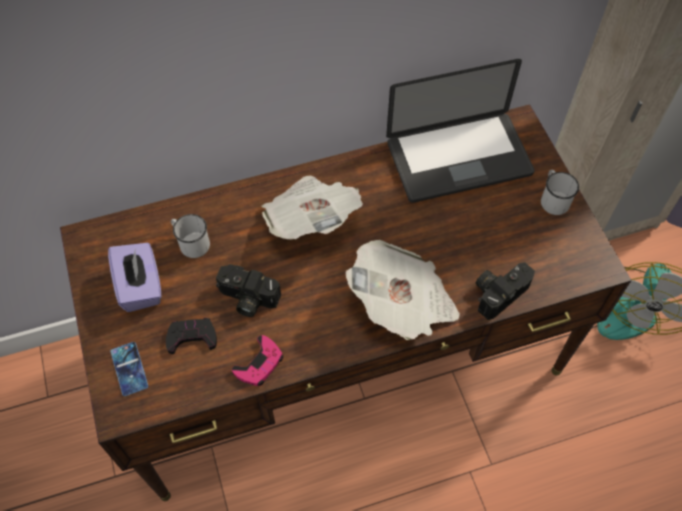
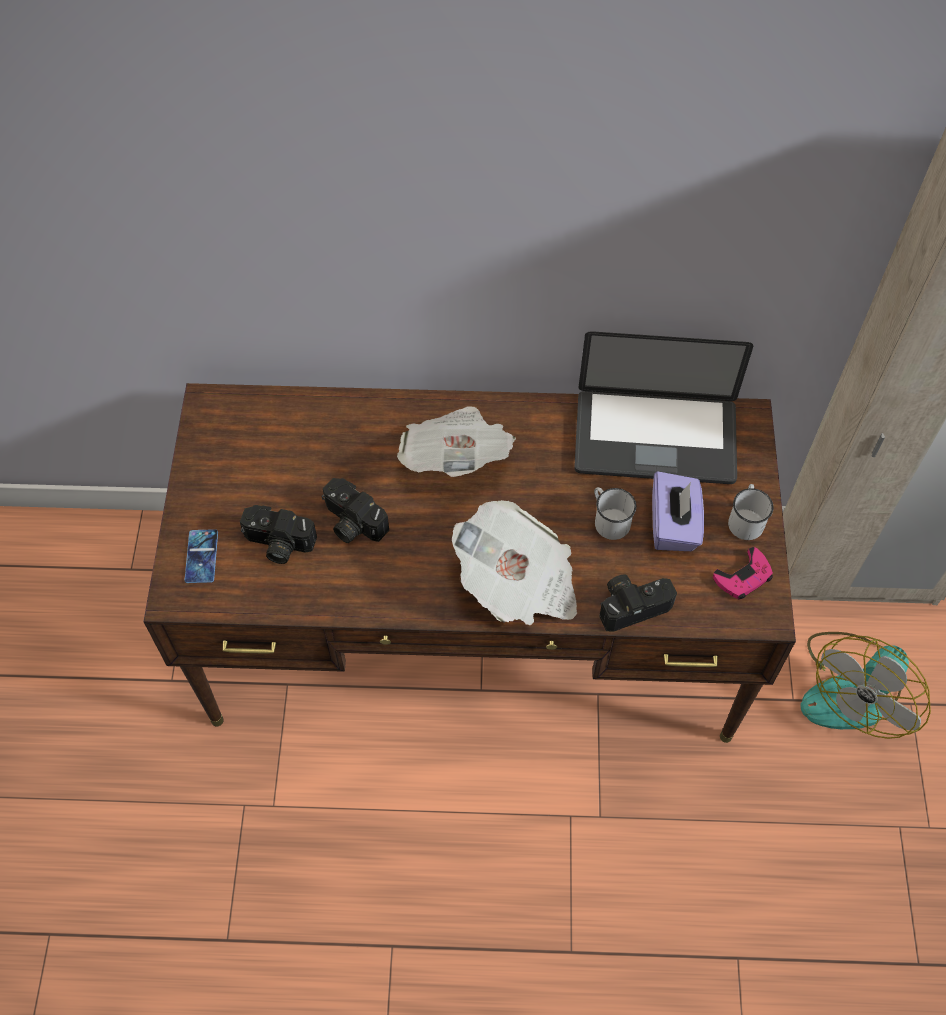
camera: 20 degrees right, 0 degrees up
purple tissue box [108,243,162,312] -> purple tissue box moved to [652,471,704,551]
black game controller [166,318,217,354] -> camera [240,505,317,564]
white mug [171,214,210,258] -> white mug moved to [594,487,636,540]
pink game controller [232,335,283,386] -> pink game controller moved to [713,547,773,599]

